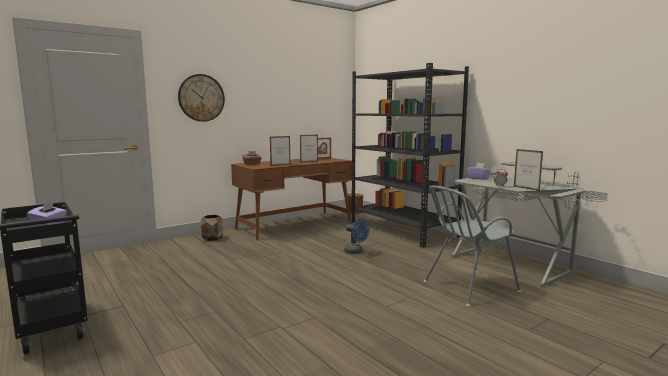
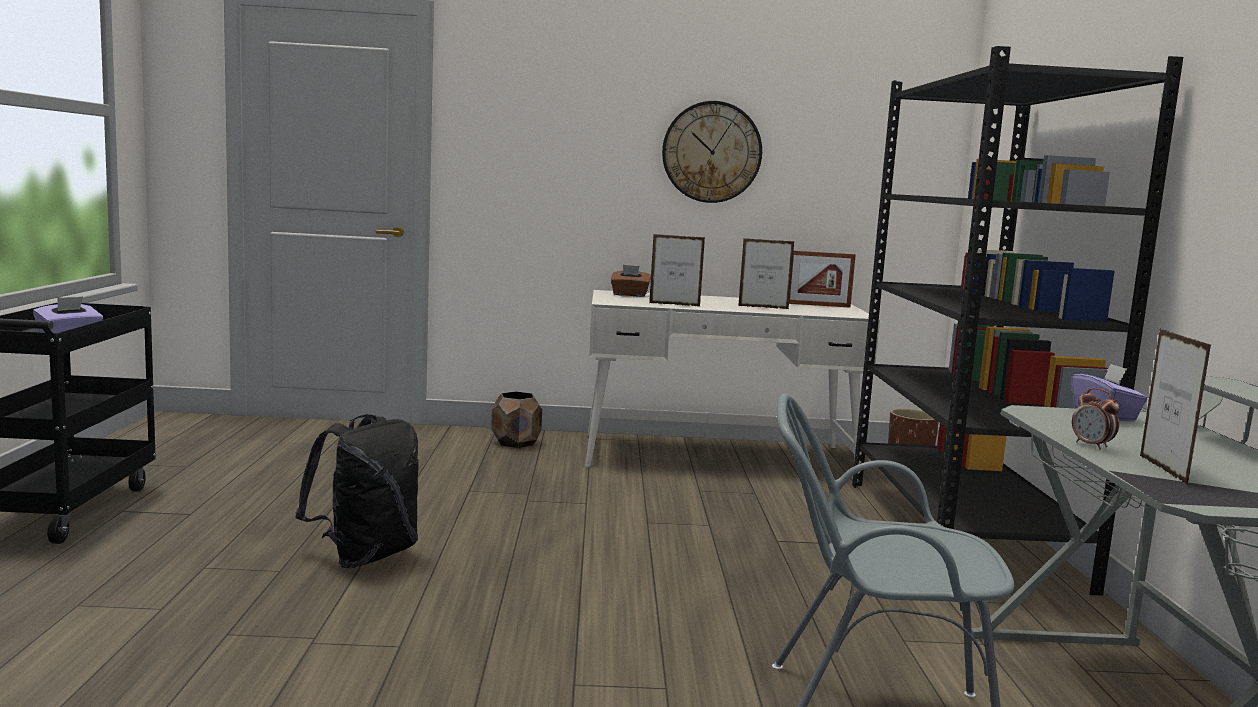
camera: 35 degrees right, 0 degrees up
wall clock [178,74,225,122] -> wall clock moved to [662,101,762,203]
brown desk [231,158,352,240] -> white desk [585,290,880,474]
blue fan [344,218,370,254] -> none
none -> black backpack [296,414,419,568]

